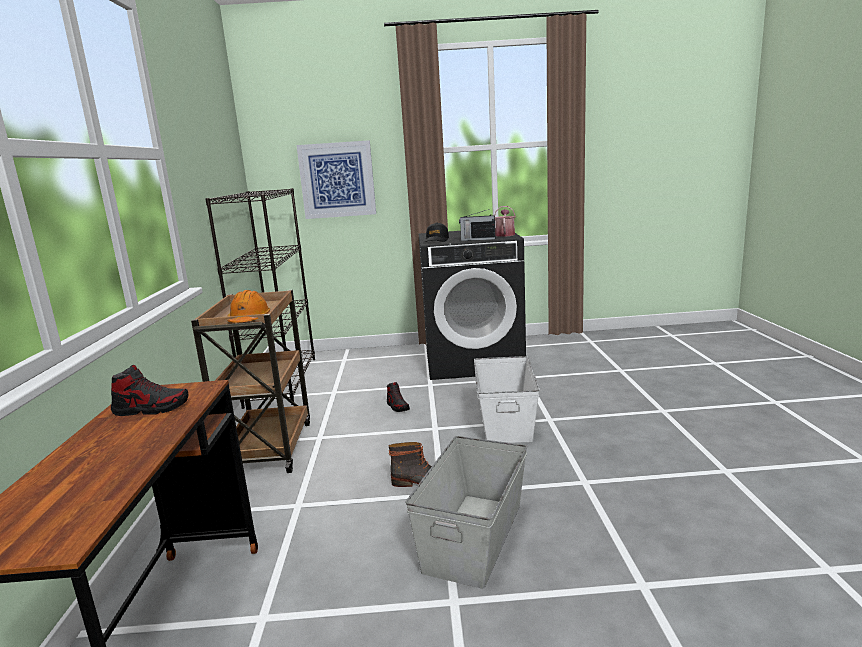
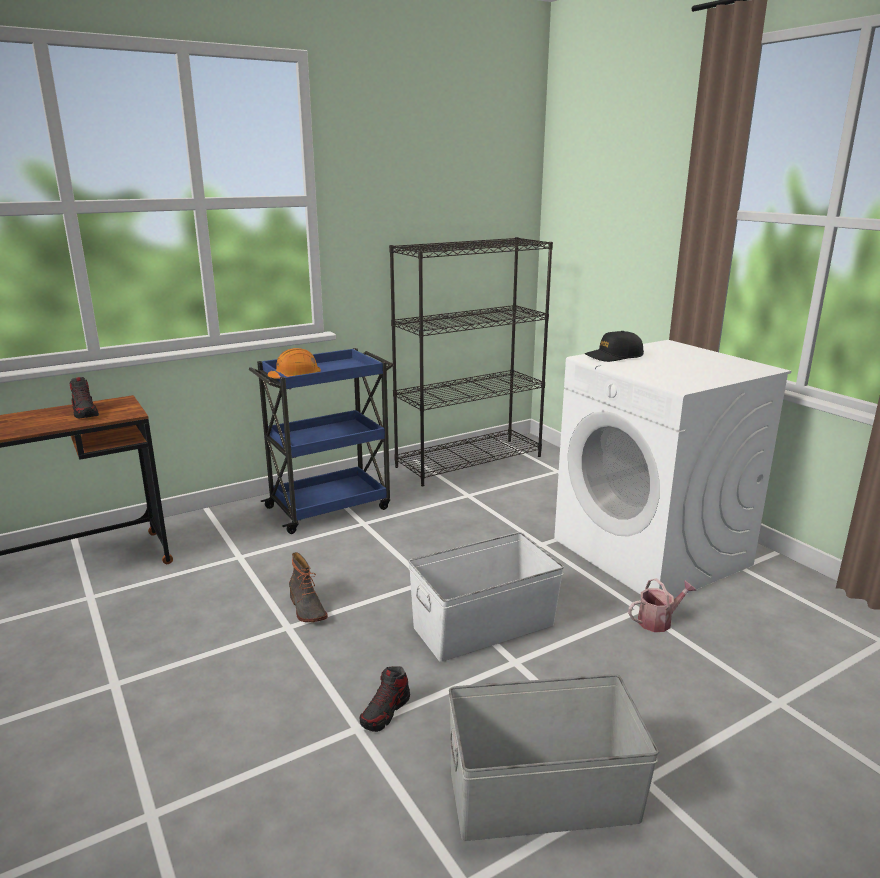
camera: 60 degrees right, 5 degrees up
brown cart [191,290,310,473] -> blue cart [249,348,394,534]
picture [296,140,376,219] -> none
shoe [387,382,410,412] -> shoe moved to [360,666,410,732]
grey storage box [406,436,527,589] -> grey storage box moved to [449,674,659,841]
black washing machine [419,231,526,380] -> white washing machine [554,340,791,599]
radio [459,209,495,241] -> none
watering can [495,206,516,237] -> watering can moved to [628,578,697,632]

